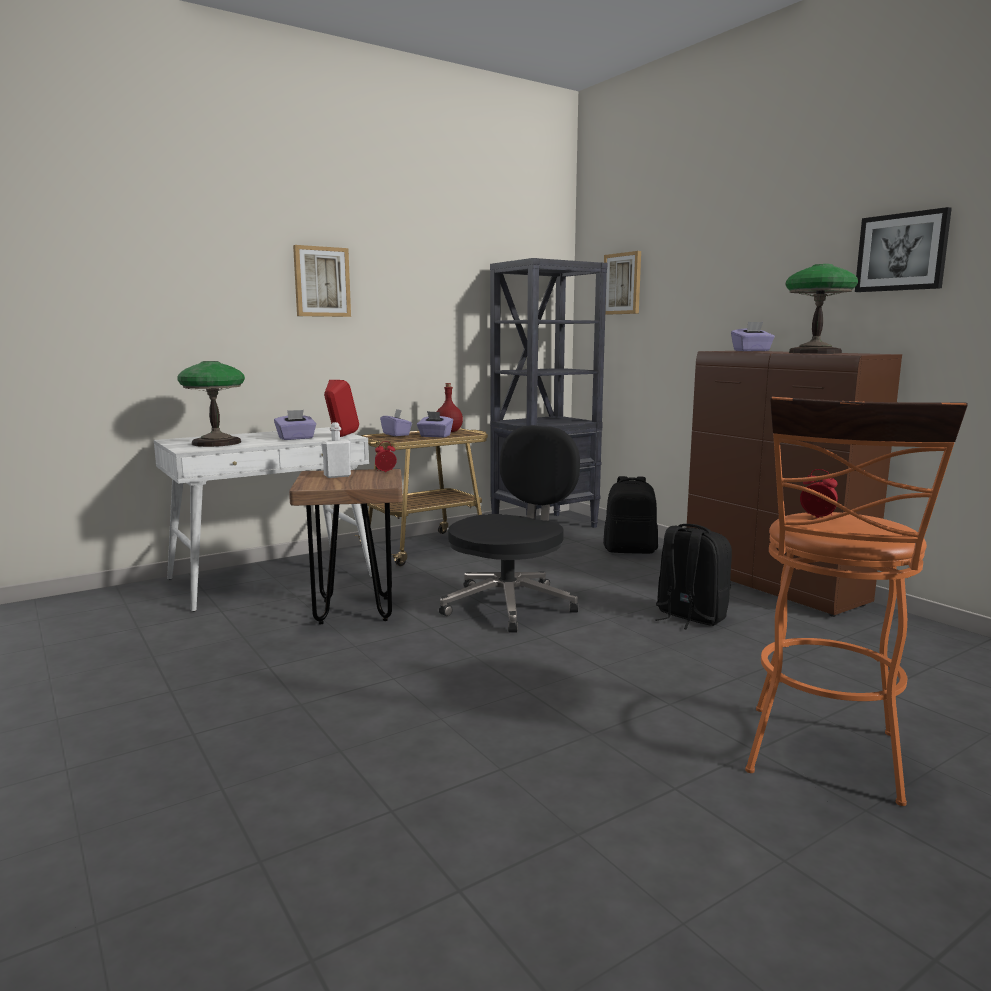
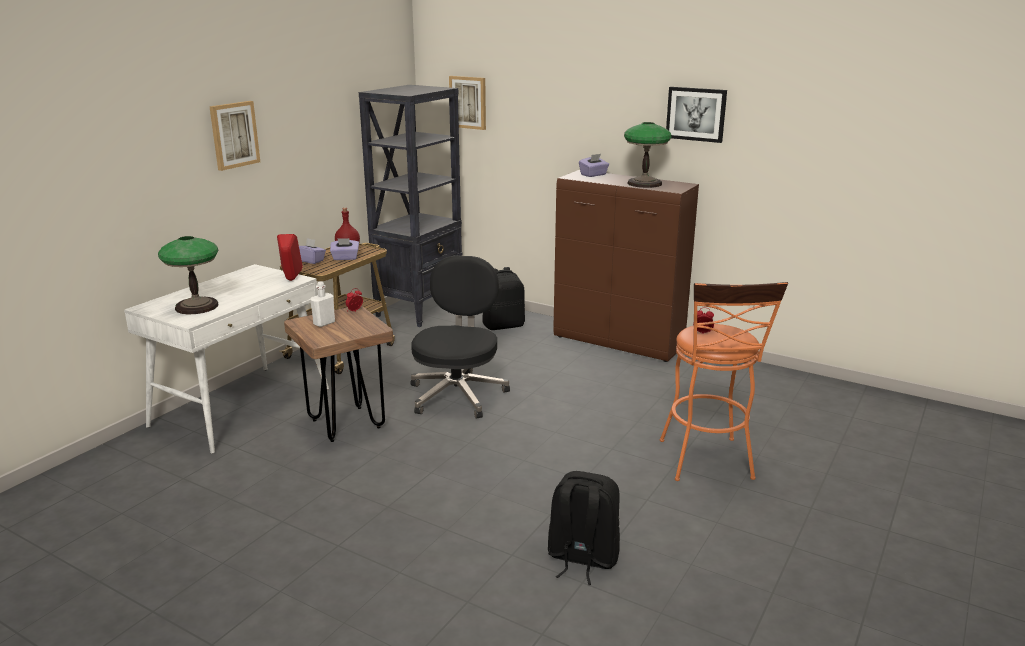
camera: 25 degrees left, 10 degrees up
purple tissue box [274,410,316,440] -> none
black backpack [656,524,732,630] -> black backpack moved to [548,471,620,585]

